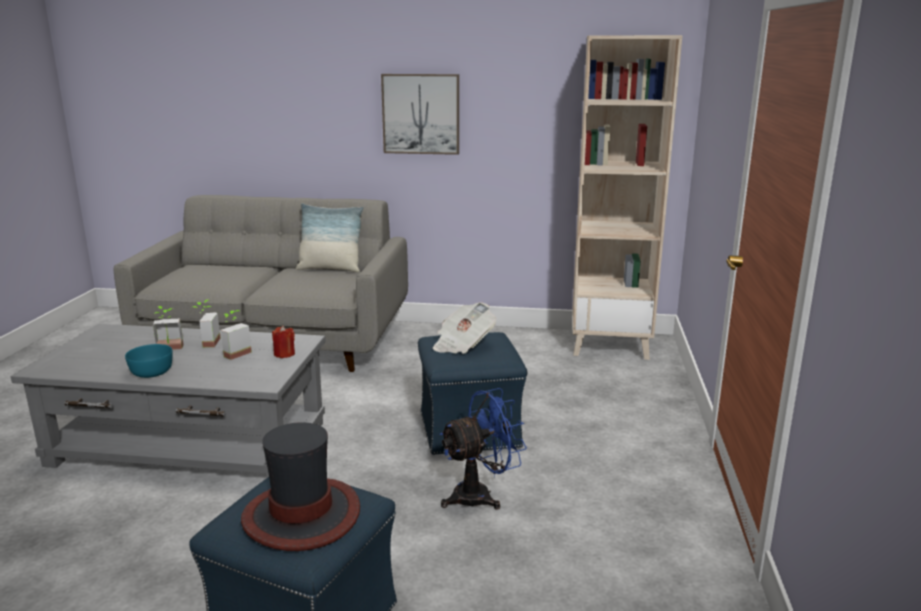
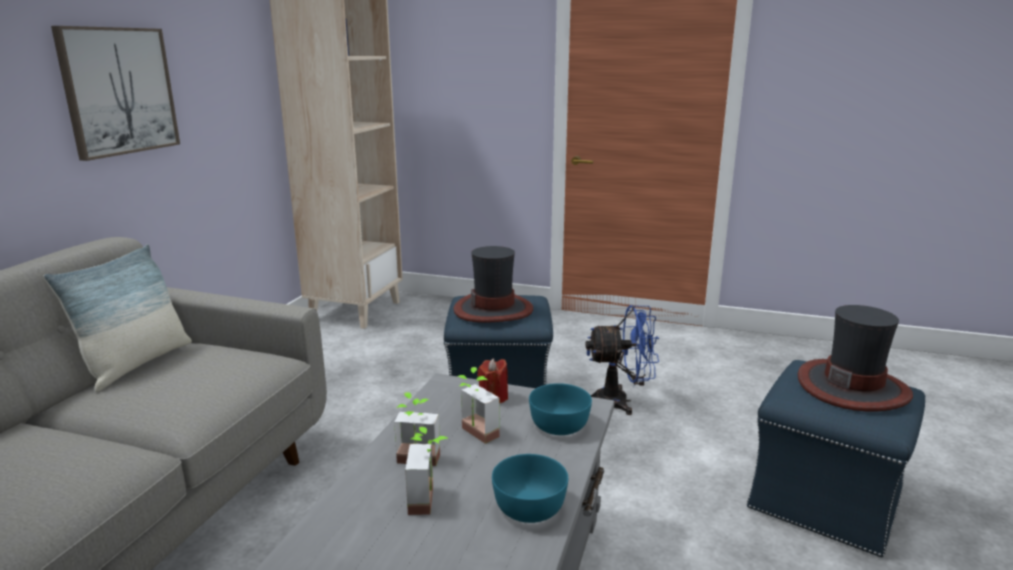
camera: 80 degrees left, 0 degrees up
newspaper [433,302,496,354] -> hat [454,246,533,323]
blue fan [439,388,527,509] -> blue fan turned 105 degrees clockwise [586,305,659,415]
none -> turquoise bowl [529,383,592,435]

